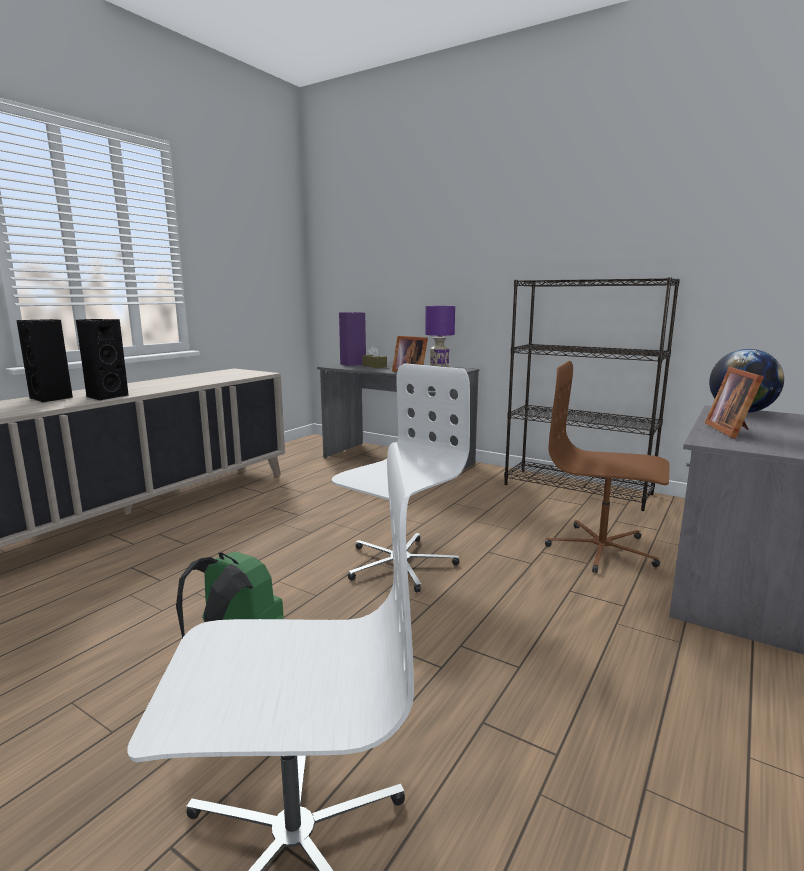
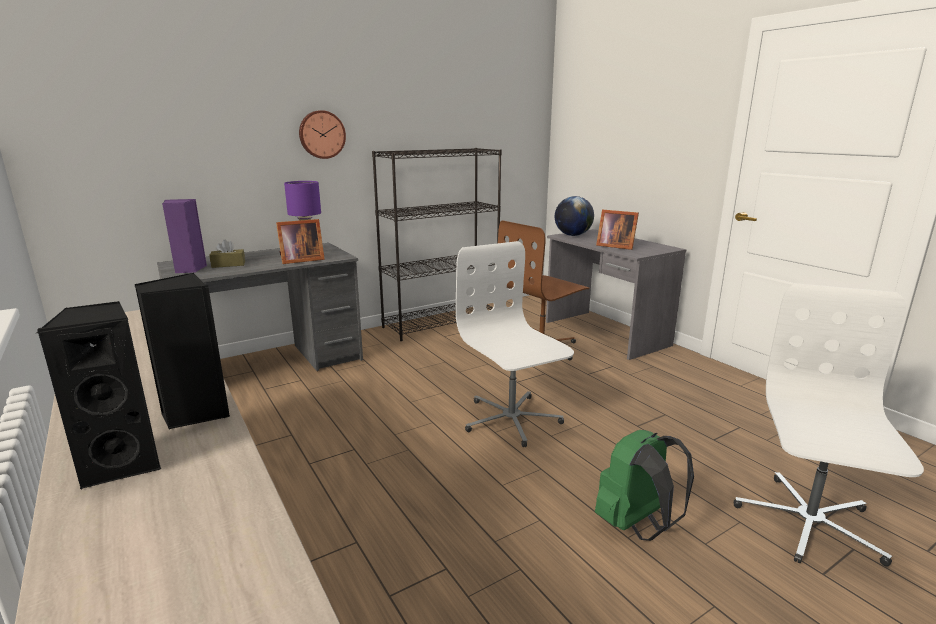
camera: 65 degrees left, 5 degrees up
none -> wall clock [299,110,346,159]

